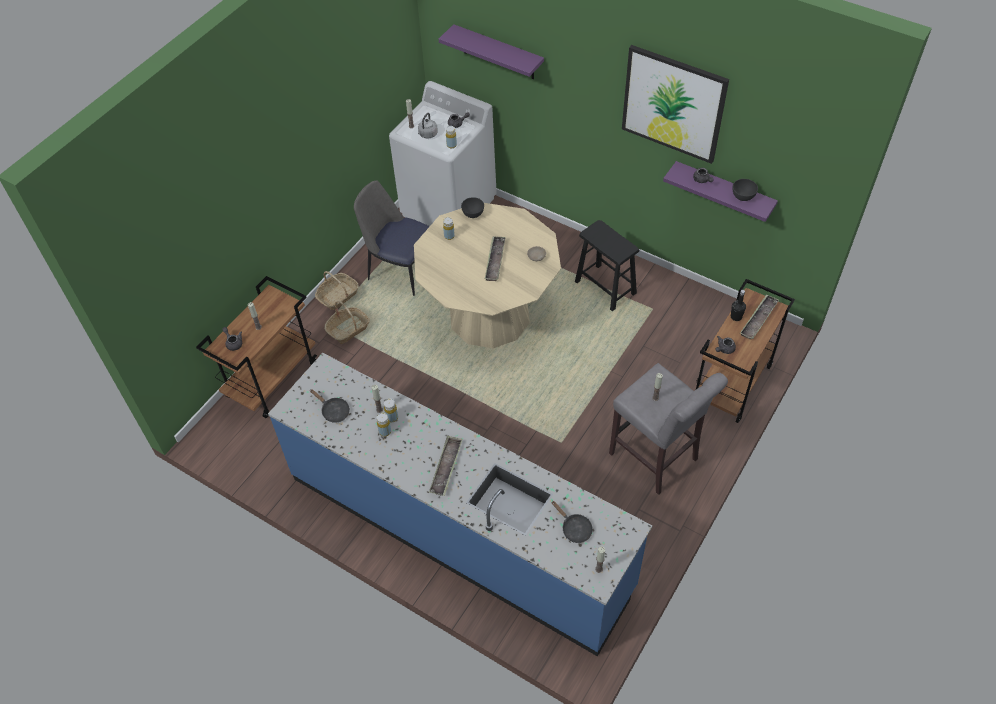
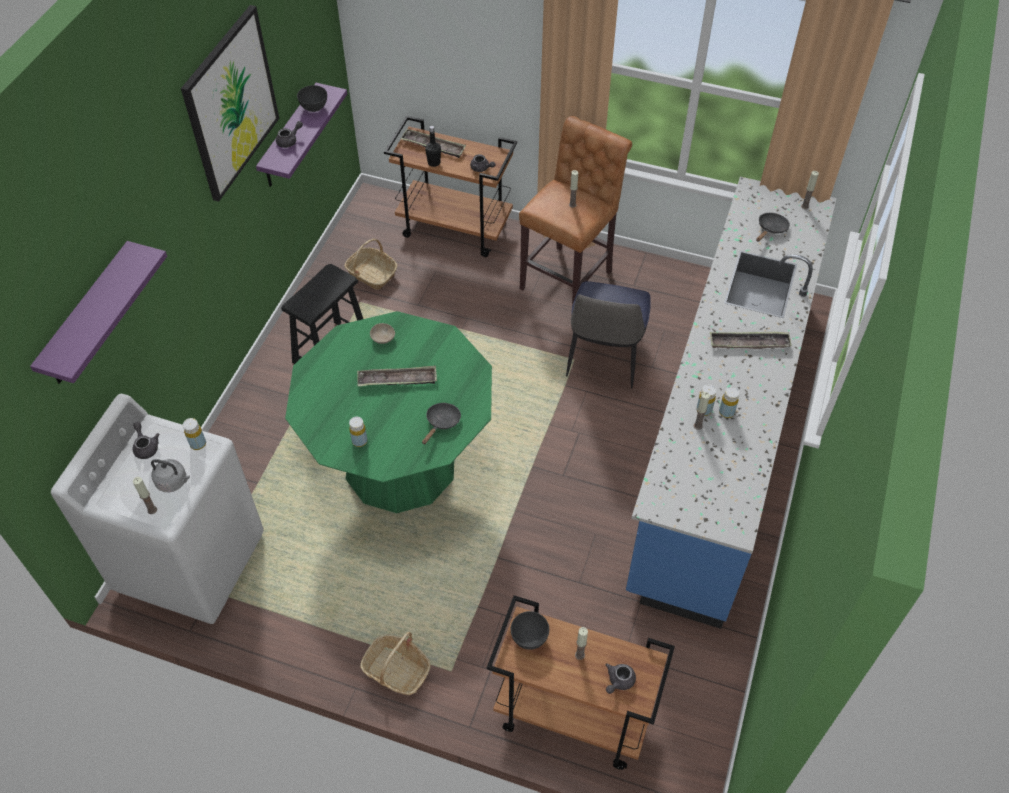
camera: 105 degrees left, 0 degrees up
black frying pan [310,389,350,423] -> black frying pan moved to [422,403,461,444]
basket [324,301,370,344] -> basket moved to [344,239,398,290]
chair [354,180,430,296] -> chair moved to [566,281,651,389]
beige dining table [414,203,561,348] -> green dining table [285,311,492,513]
grey bowl [461,197,484,218] -> grey bowl moved to [511,611,549,650]
grey stool [609,363,728,495] -> brown stool [519,116,632,305]

